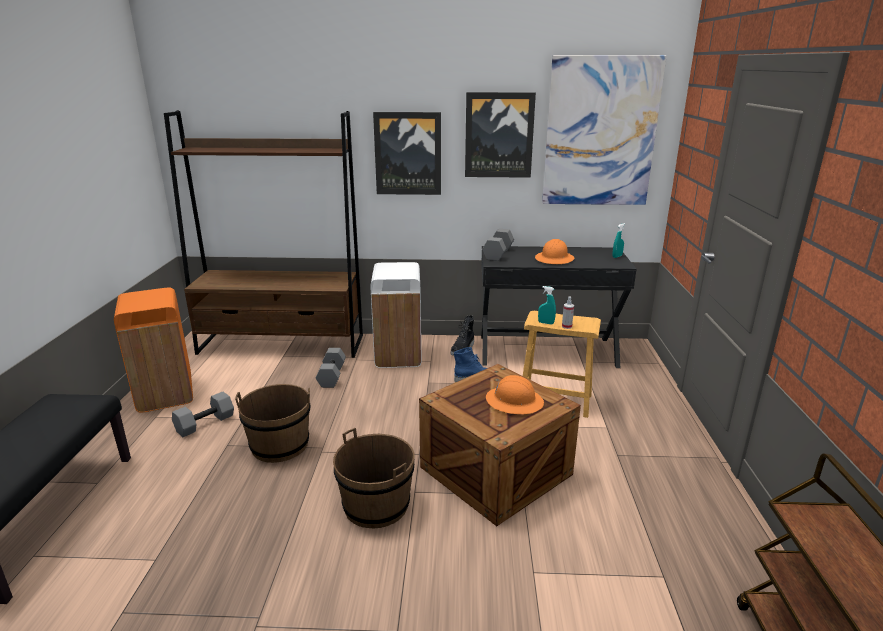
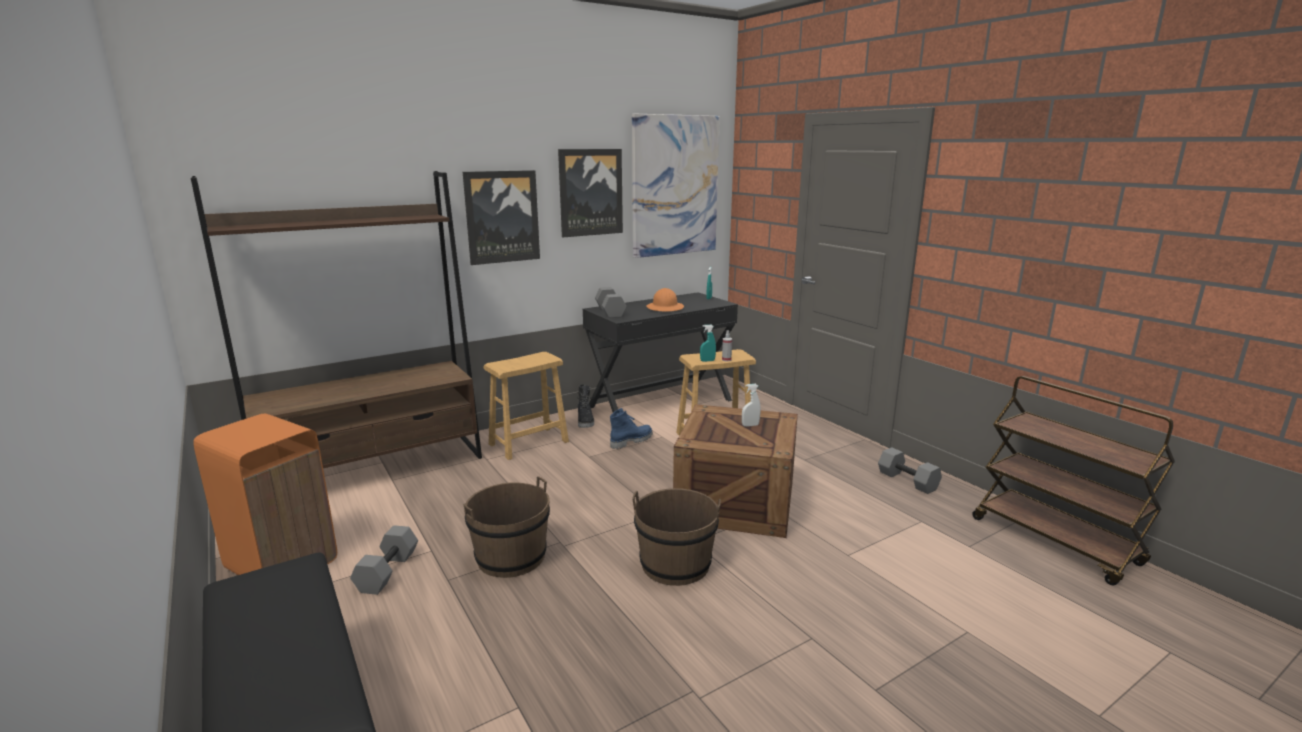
camera: 35 degrees left, 5 degrees down
grey dumbbell [316,348,346,388] -> grey dumbbell moved to [878,447,942,494]
white trash can [371,262,422,368] -> brown stool [483,352,569,460]
orange hard hat [486,375,544,414] -> white spray bottle [742,384,761,426]

